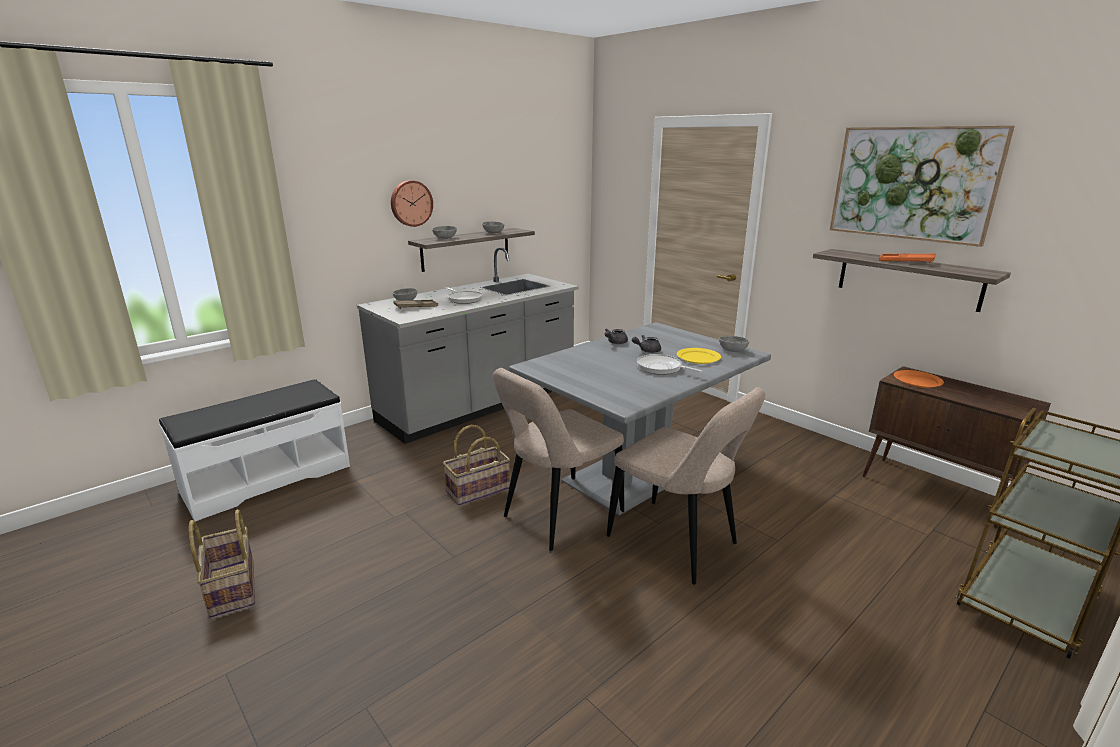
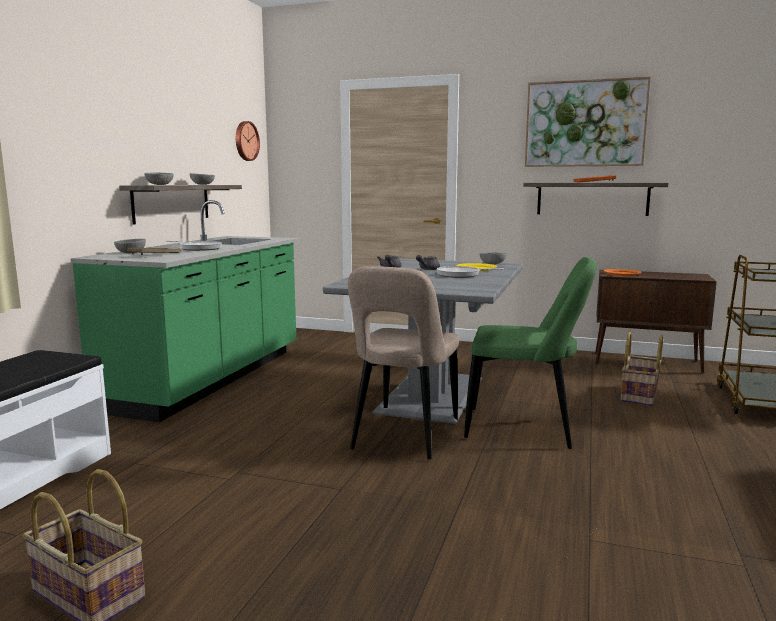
camera: 30 degrees left, 10 degrees down
grey counter [357,247,578,444] -> green counter [71,200,299,422]
wall clock [391,180,433,227] -> wall clock moved to [236,121,260,161]
basket [443,425,510,506] -> basket moved to [621,331,663,406]
beige chair [607,387,765,585] -> green chair [464,257,597,449]

